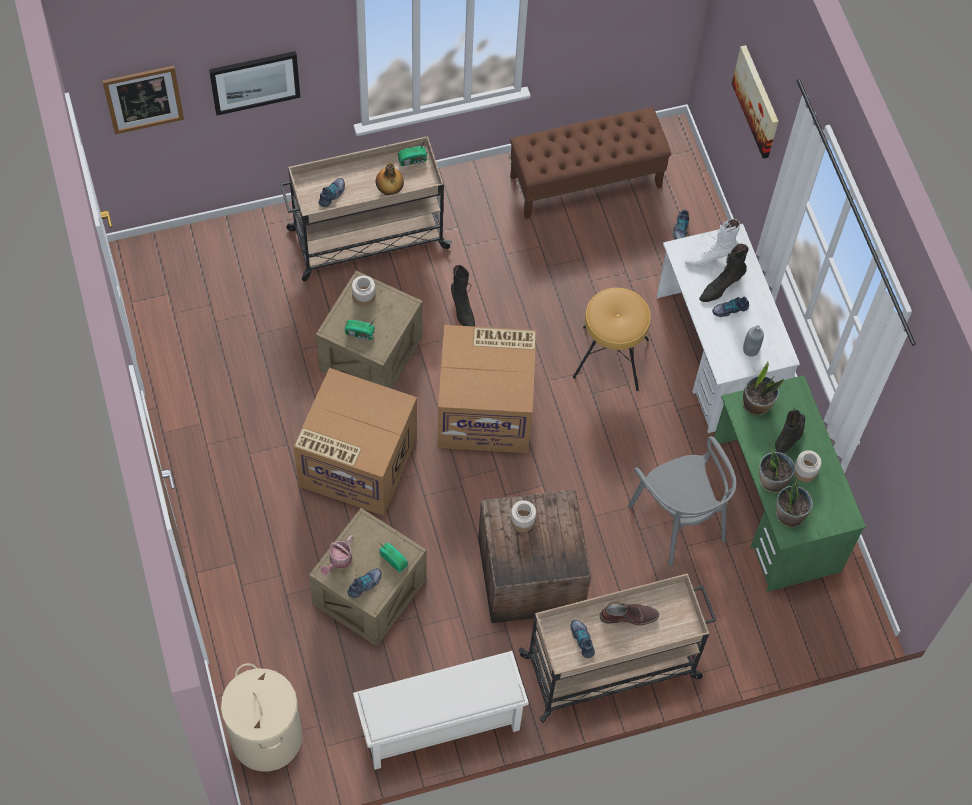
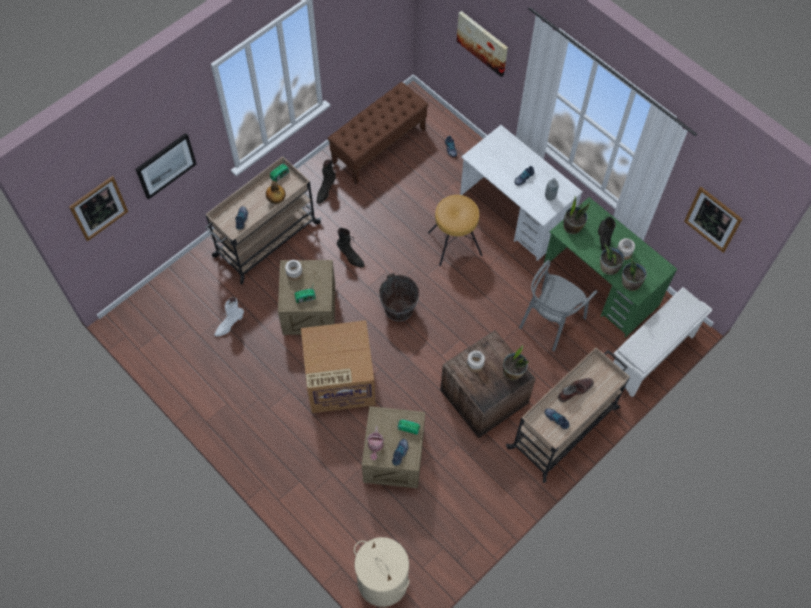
camera: 25 degrees left, 0 degrees up
white shoe rack [353,651,529,770] -> white shoe rack moved to [613,287,712,397]
cardboard box [437,325,536,453] -> brown bucket [379,273,419,322]
grey chair [628,436,736,566] -> grey chair turned 90 degrees clockwise [519,260,598,351]
white boot [685,219,741,268] -> white boot moved to [214,297,244,336]
black boot [699,244,749,302] -> black boot moved to [317,159,336,204]
none -> potted plant [503,345,529,380]
none -> picture [684,187,742,253]

